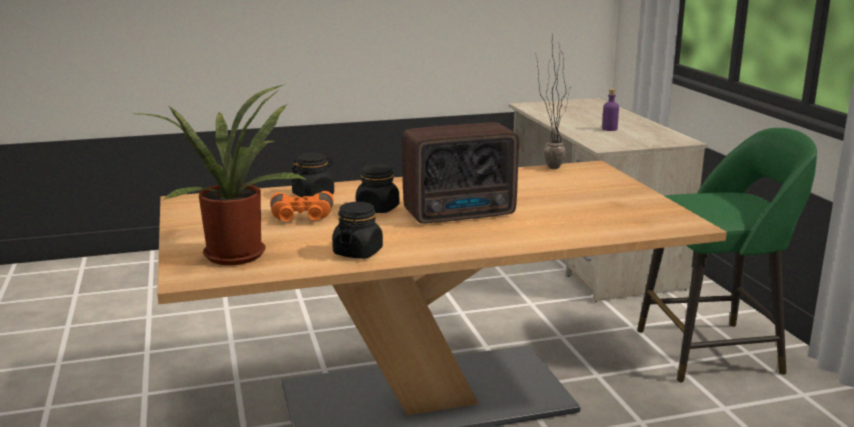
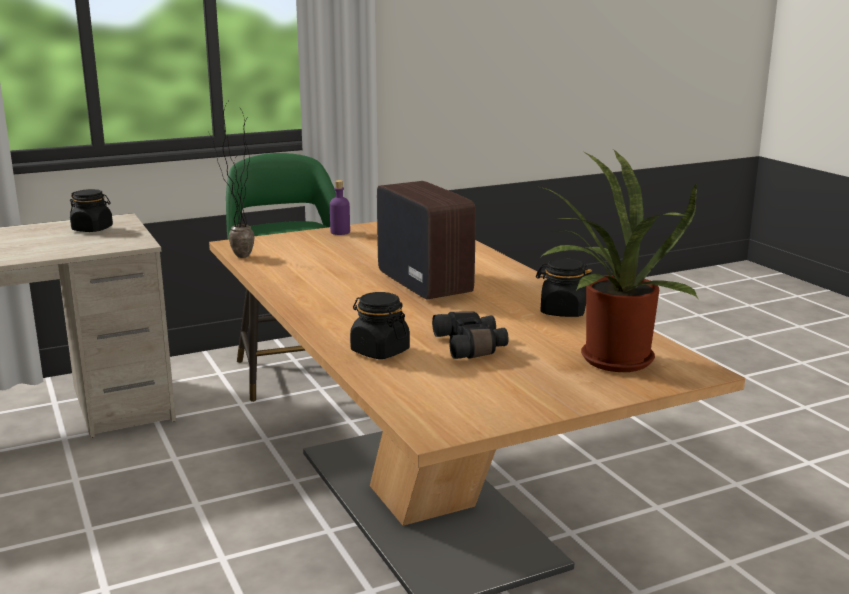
camera: 100 degrees left, 0 degrees up
orange binoculars [270,191,334,221] -> black binoculars [432,311,509,359]
black jar [356,164,399,213] -> black jar moved to [70,189,113,232]
purple bottle [602,88,619,131] -> purple bottle moved to [330,180,350,235]

